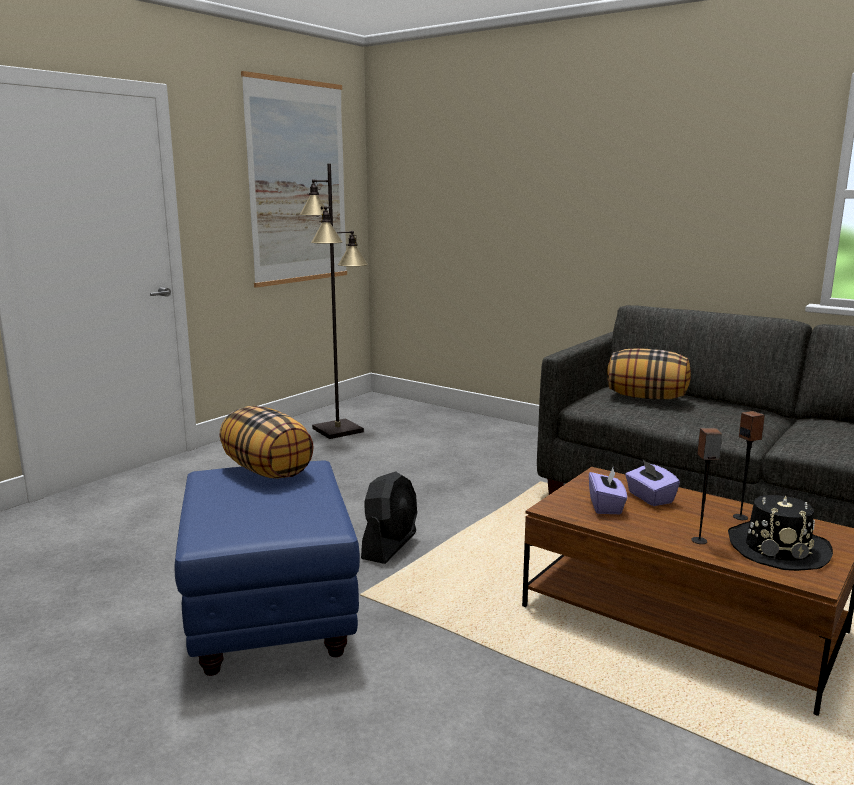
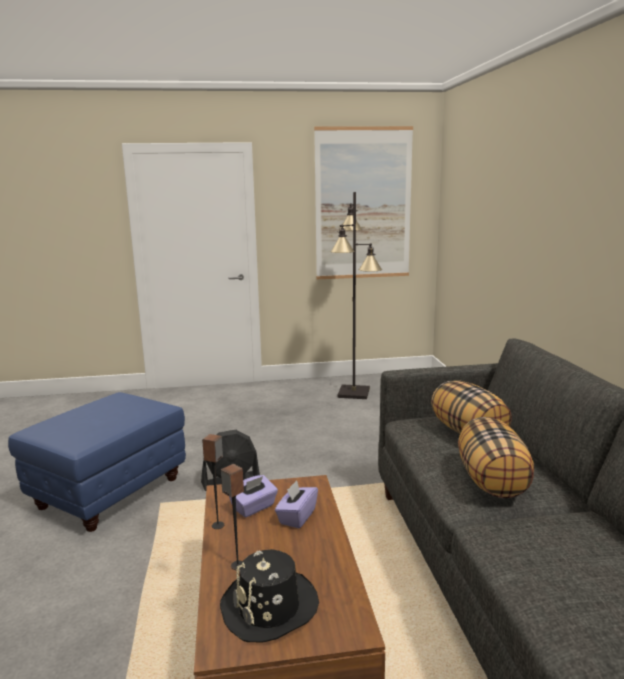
camera: 45 degrees right, 0 degrees up
pillow [219,406,314,479] -> pillow moved to [458,417,534,498]
speaker [733,411,765,520] -> speaker moved to [202,434,224,529]

